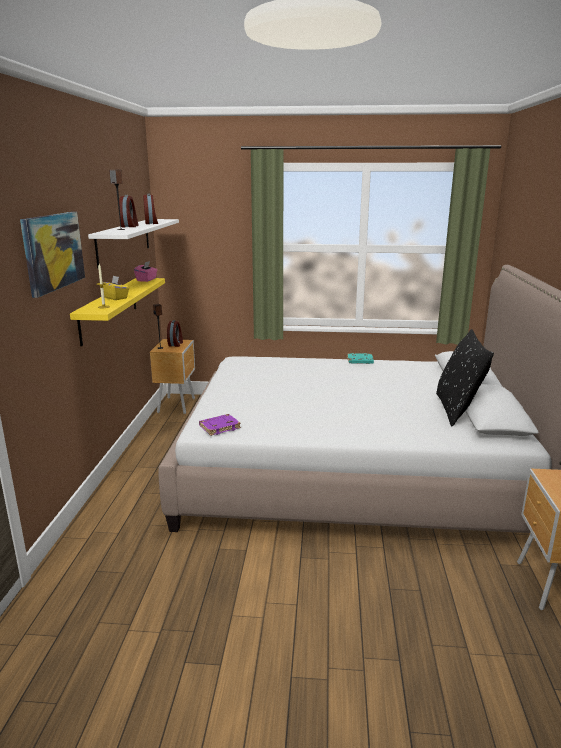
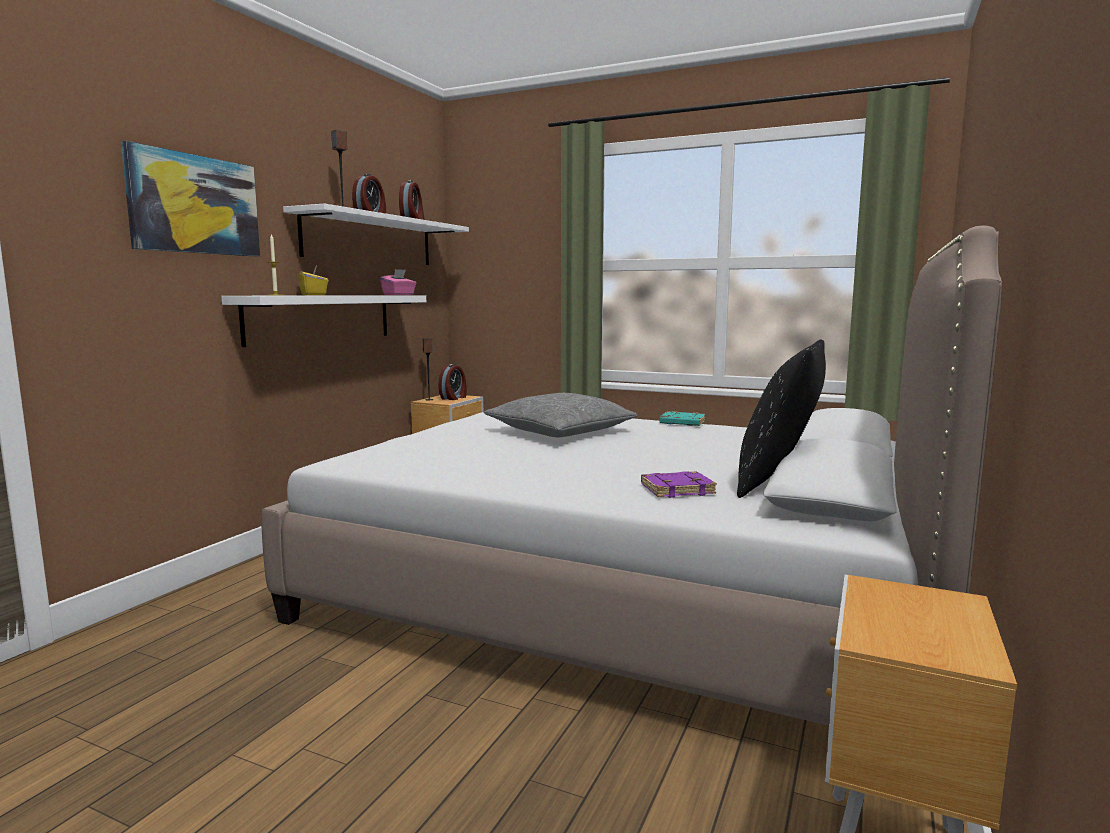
camera: 20 degrees right, 10 degrees down
yellow shelf [70,278,165,346] -> white shelf [221,295,426,347]
purple book [199,414,241,436] -> purple book moved to [641,471,717,498]
none -> grey pillow [484,393,638,437]

